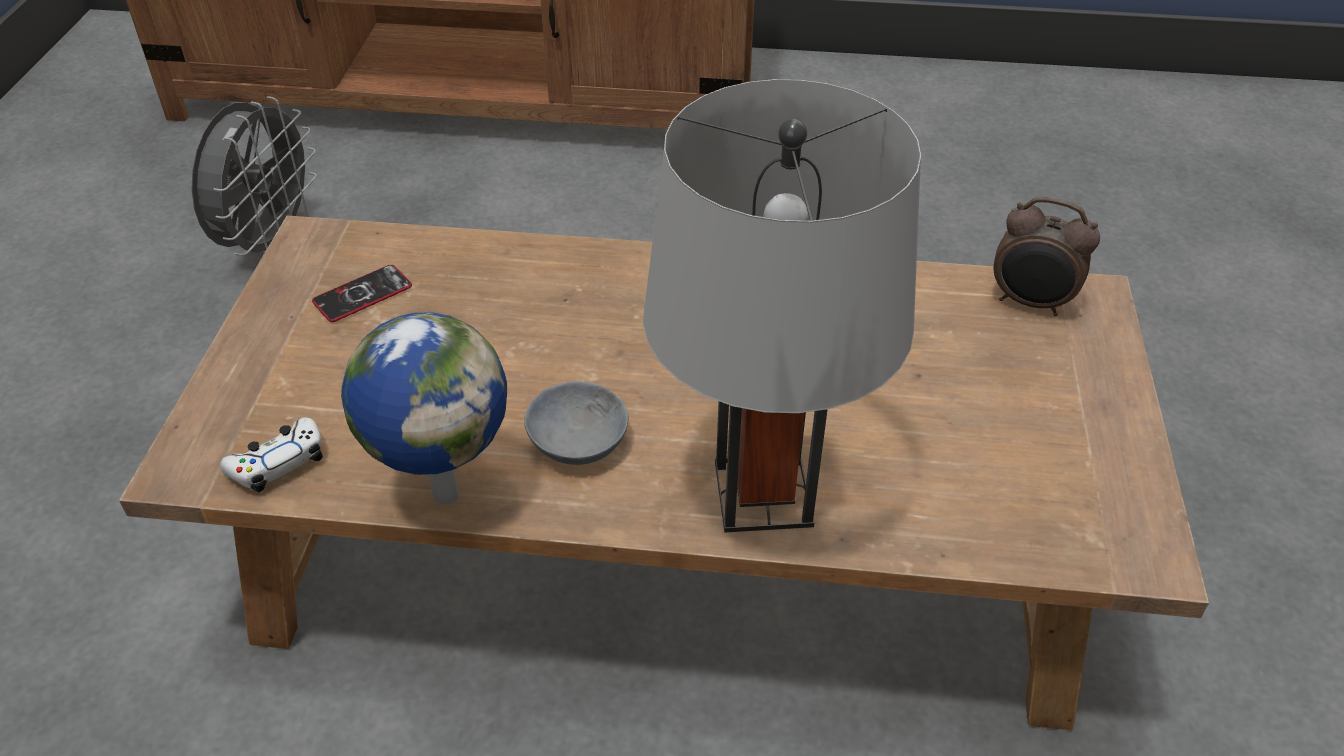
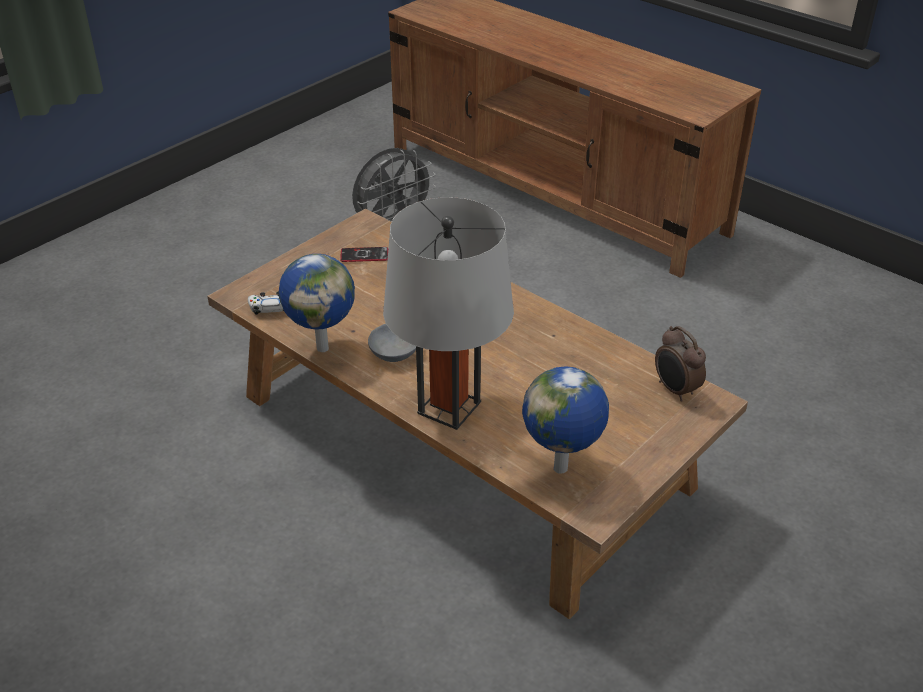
camera: 35 degrees right, 5 degrees down
none -> globe [522,366,609,474]

